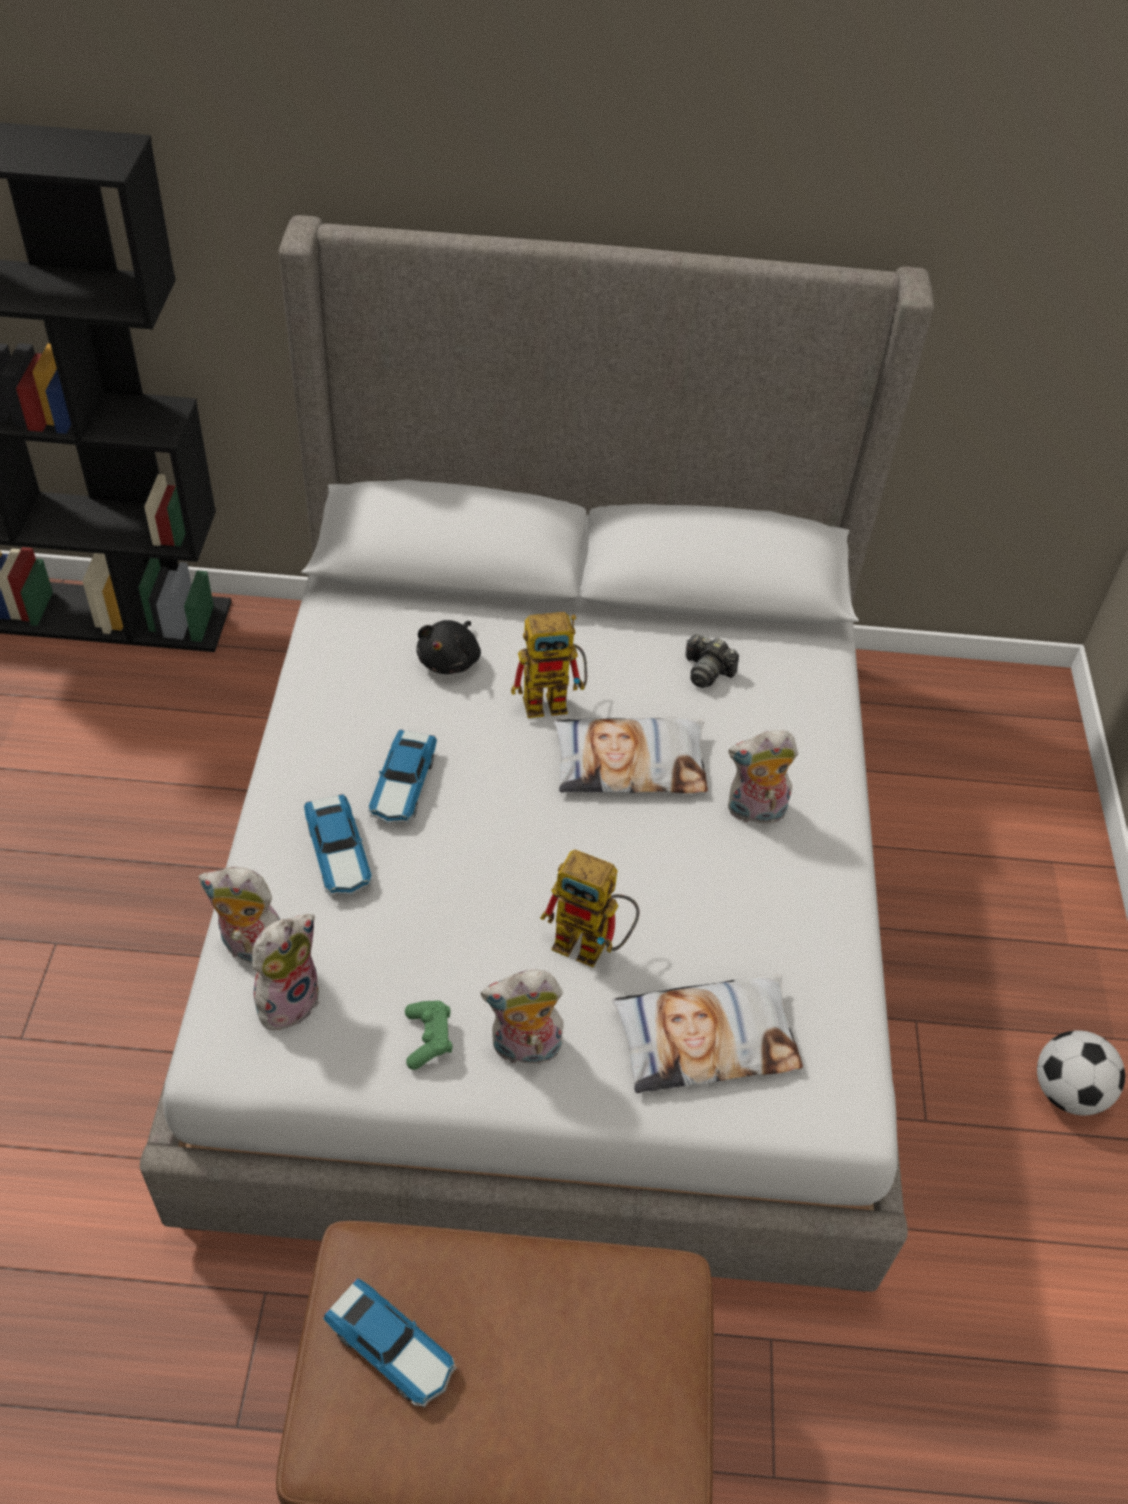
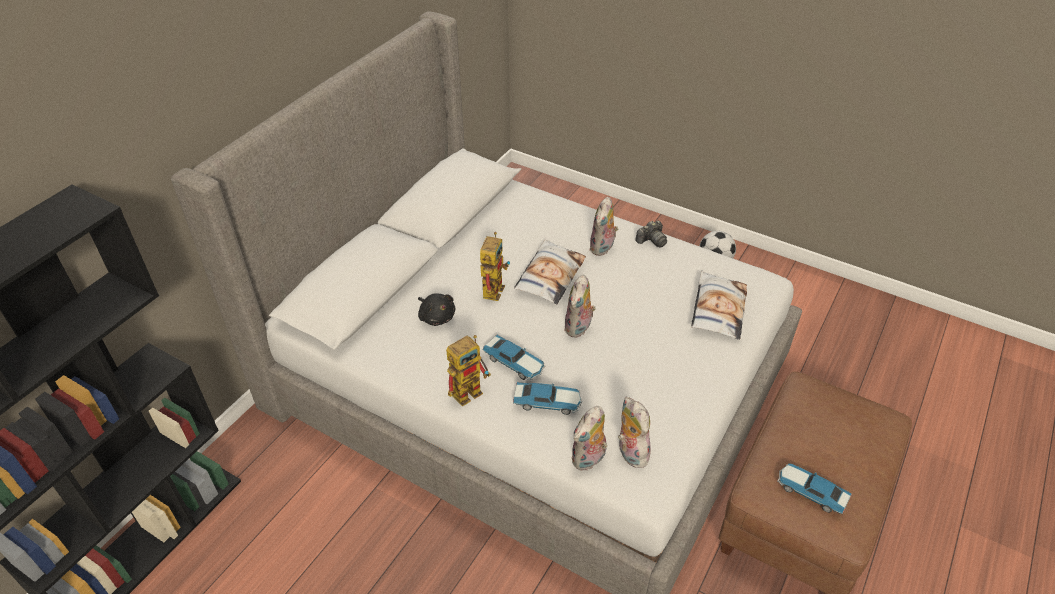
camera: 60 degrees left, 5 degrees down
toy car [323,1278,457,1407] -> toy car turned 120 degrees counterclockwise [778,464,852,514]
green game controller [405,1000,453,1070] -> none
plush toy [481,970,564,1070] -> plush toy moved to [564,275,596,338]
toy robot [540,849,639,967] -> toy robot moved to [446,335,491,406]
camera [685,634,739,688] -> camera moved to [635,221,667,248]

